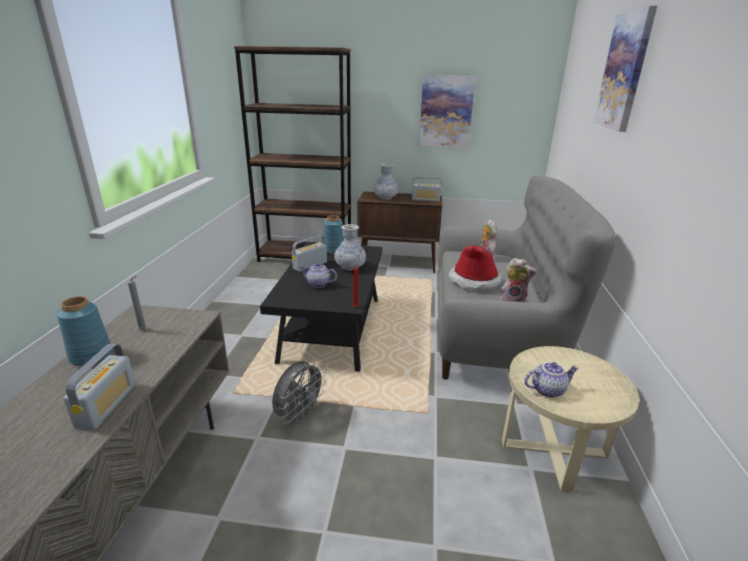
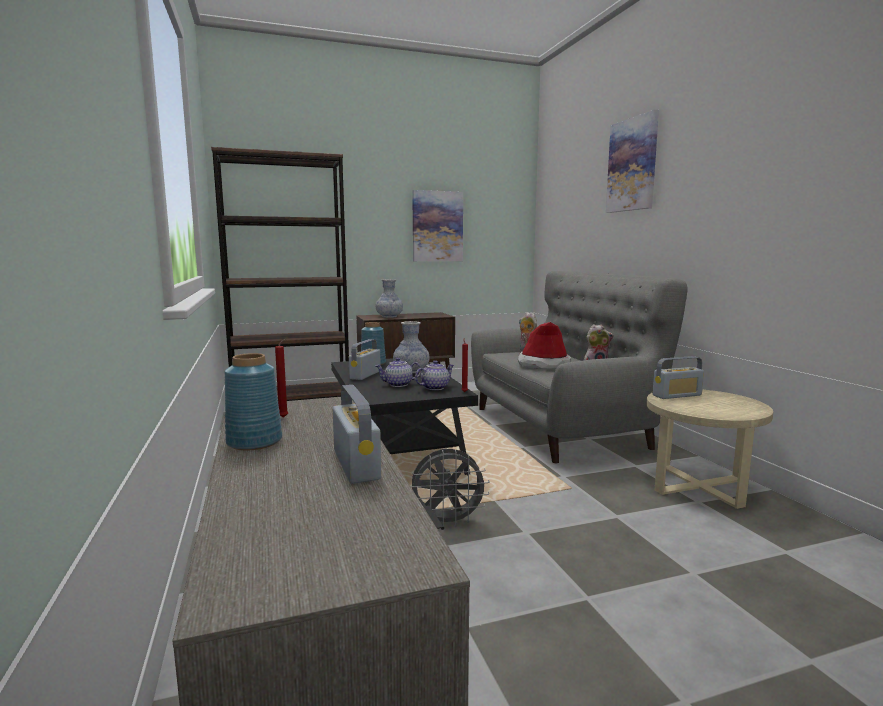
camera: 25 degrees left, 15 degrees down
grey candle [128,276,146,330] -> red candle [275,338,288,418]
grey fan [272,361,326,426] -> grey fan turned 75 degrees clockwise [411,449,490,528]
radio [412,177,442,202] -> radio moved to [652,356,704,399]
teapot [524,362,579,398] -> teapot moved to [415,360,454,390]

